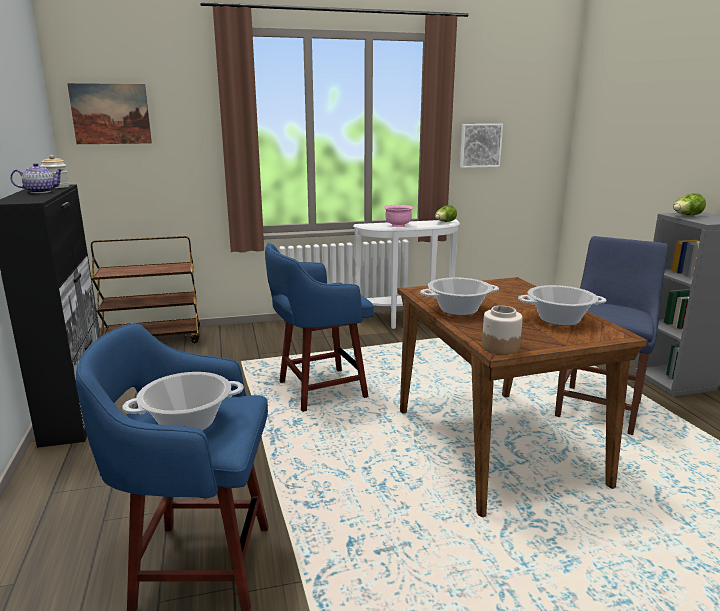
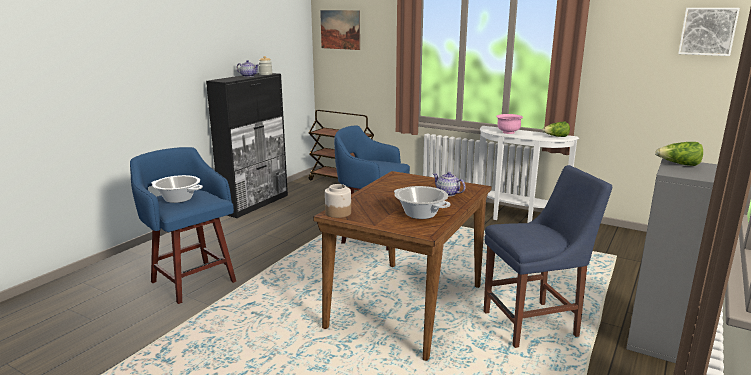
camera: 45 degrees right, 0 degrees up
cooking pot [420,277,499,316] -> none
picture [460,124,503,168] -> picture moved to [678,8,740,56]
none -> teapot [433,172,466,197]

